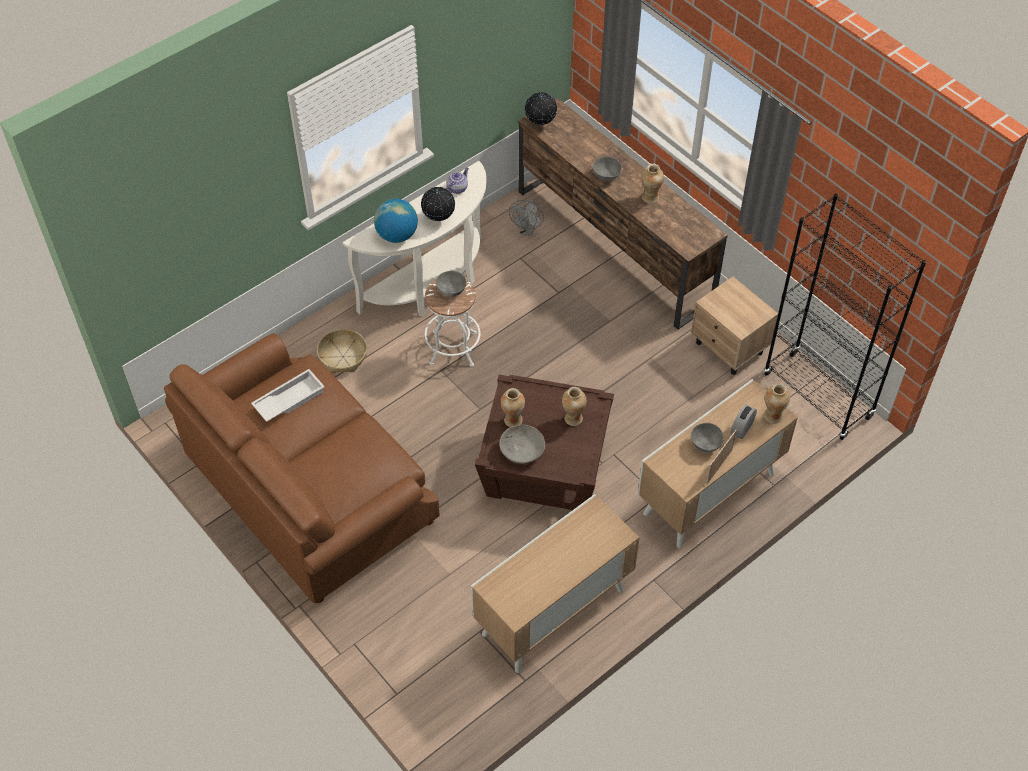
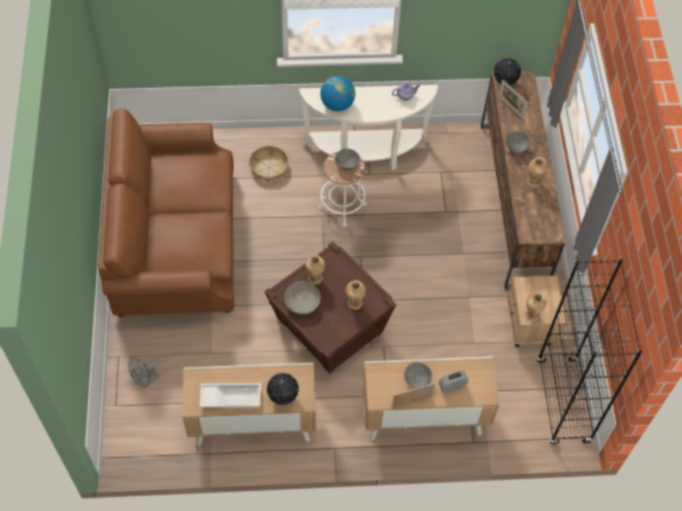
camera: 35 degrees right, 5 degrees up
white tray [251,369,325,422] -> white tray moved to [200,383,261,408]
globe [421,187,455,221] -> globe moved to [267,373,299,405]
grey fan [509,200,544,236] -> grey fan moved to [128,356,160,387]
vase [764,383,790,424] -> vase moved to [525,292,547,321]
none -> picture frame [498,79,528,119]

